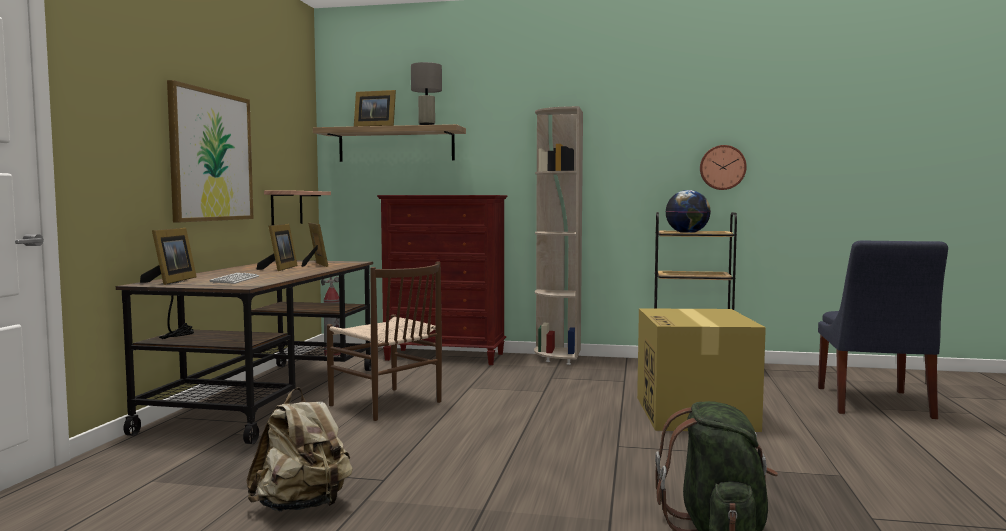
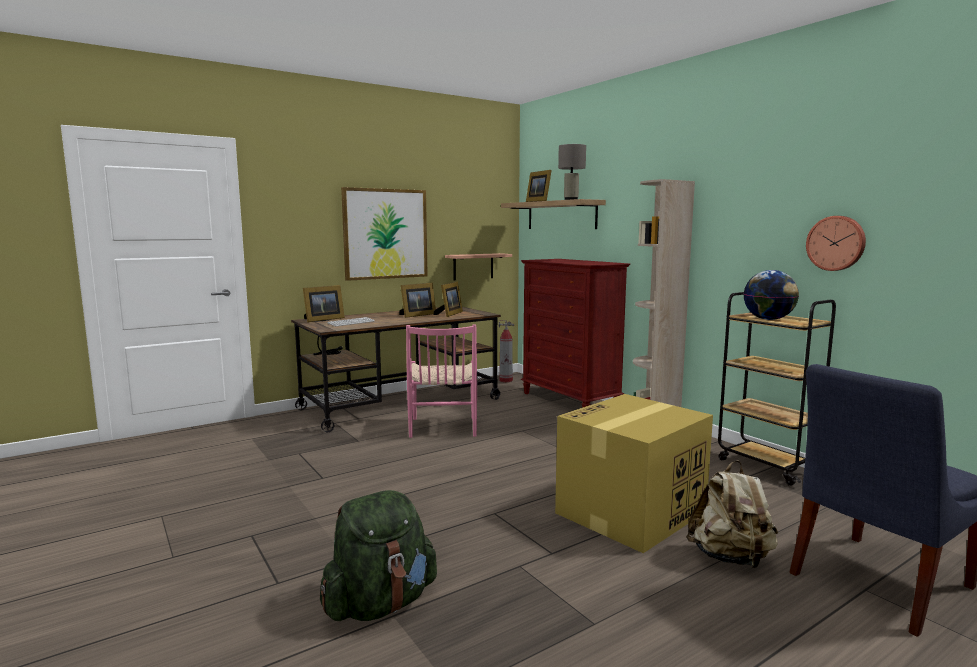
camera: 45 degrees right, 5 degrees up
beige backpack [247,388,353,512] -> beige backpack moved to [686,460,778,568]
brown chair [327,261,442,421] -> pink chair [406,324,477,438]

